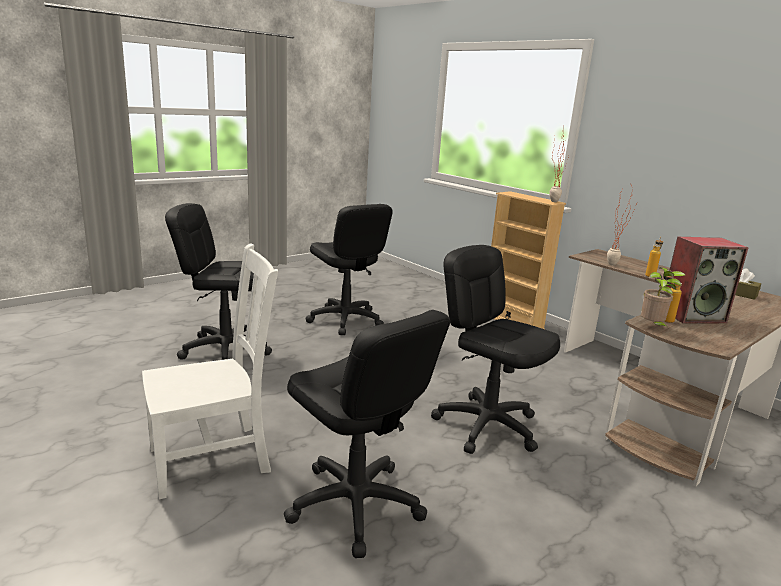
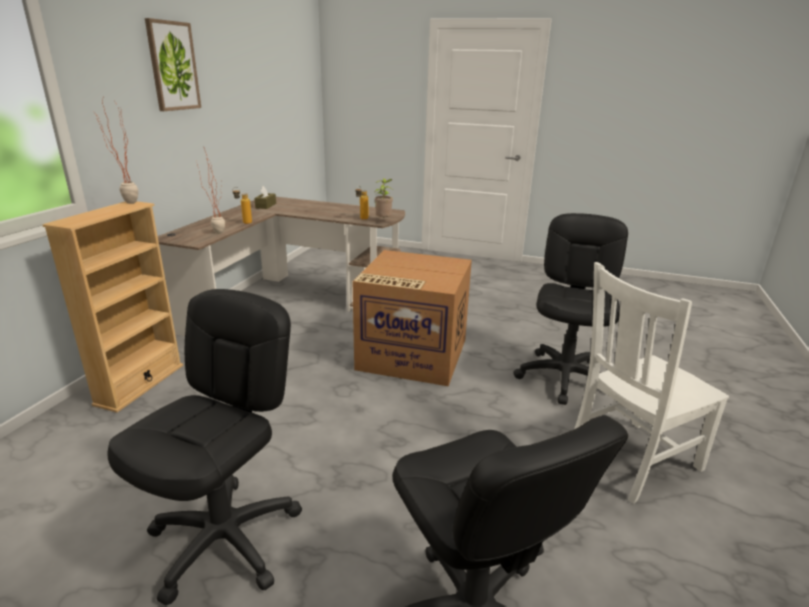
camera: 120 degrees left, 5 degrees up
white chair [142,243,278,499] -> white chair turned 60 degrees counterclockwise [574,262,729,504]
black office chair [431,245,560,454] -> cardboard box [352,250,472,386]
speaker [665,237,749,323] -> none
none -> picture [145,18,201,111]

